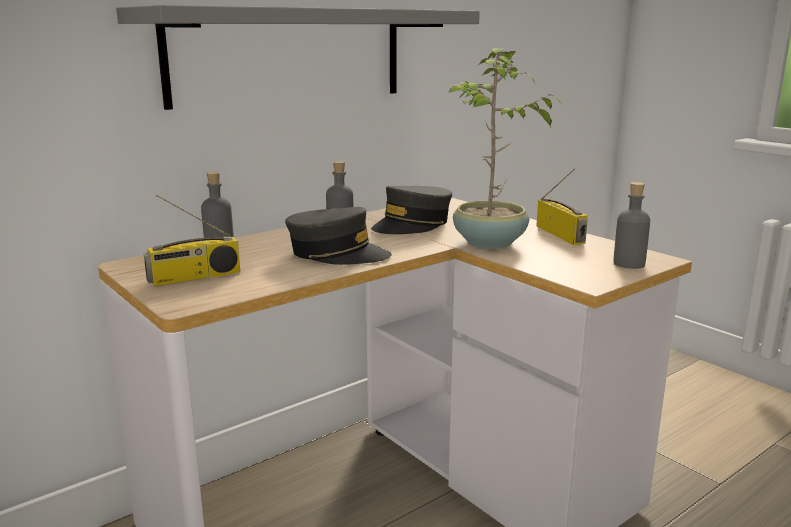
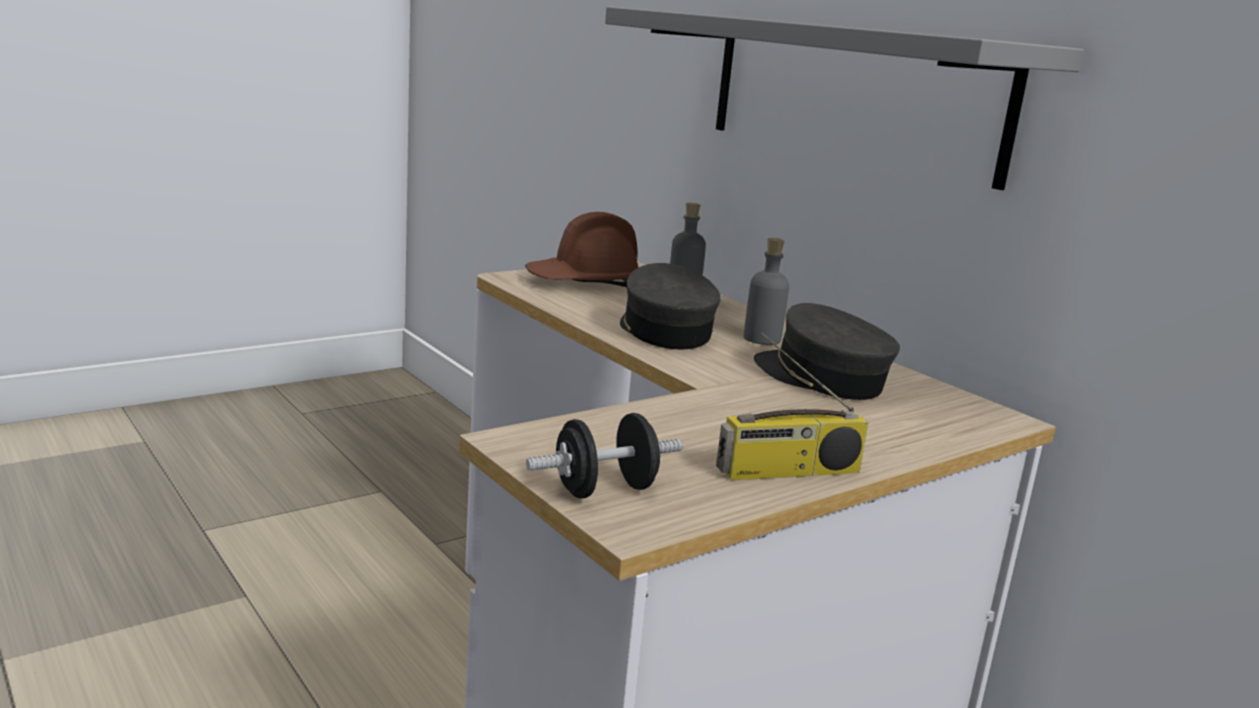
camera: 90 degrees right, 0 degrees up
radio [144,195,240,286] -> brown hard hat [525,212,639,287]
grey cap [285,207,392,265] -> grey cap turned 150 degrees clockwise [620,263,721,349]
potted plant [448,48,563,249] -> none
grey bottle [613,182,650,269] -> black dumbbell [526,413,683,499]

